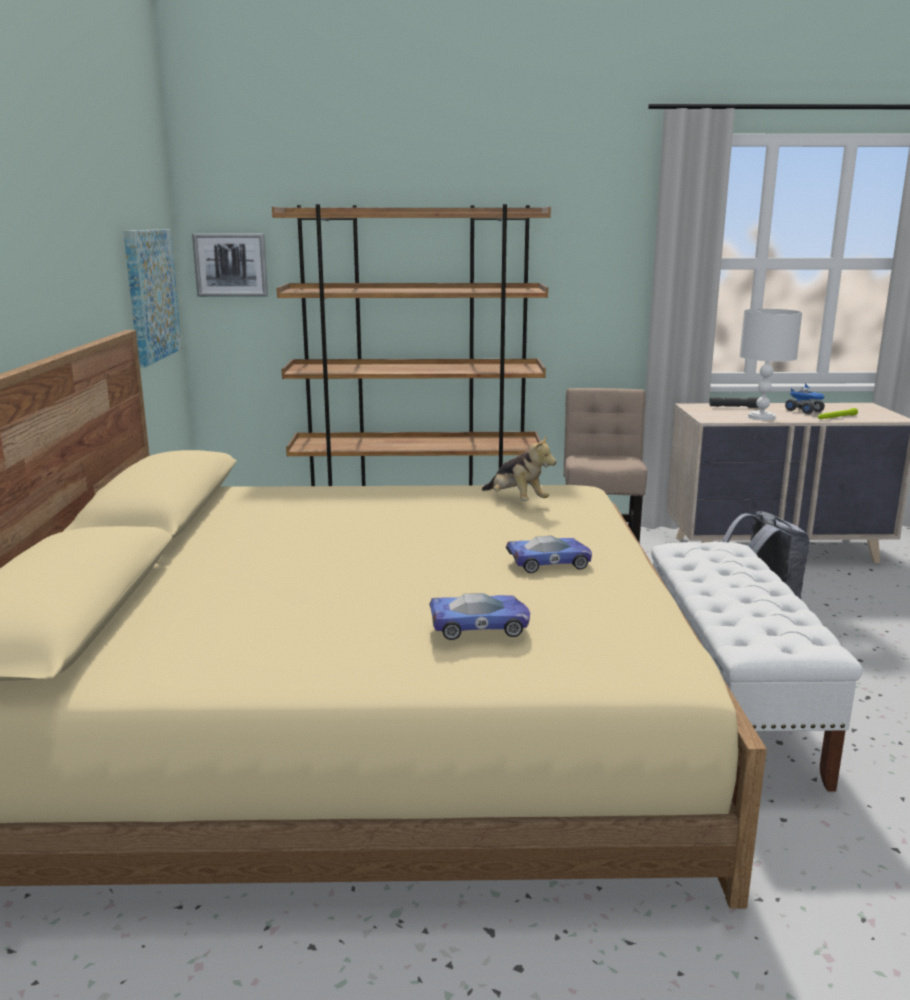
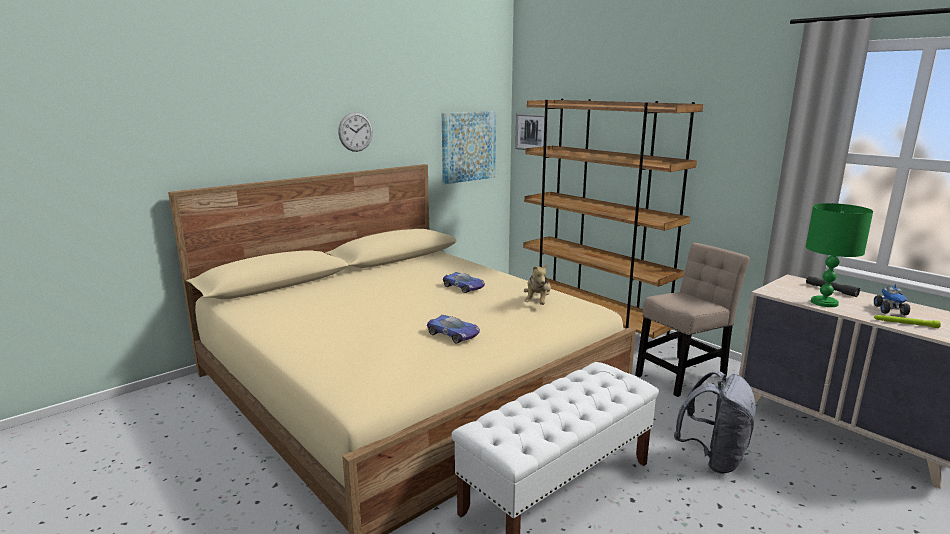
camera: 50 degrees right, 0 degrees up
toy car [429,593,530,640] -> toy car moved to [443,272,485,293]
white table lamp [739,309,802,420] -> green table lamp [805,203,873,307]
none -> wall clock [338,112,373,152]

